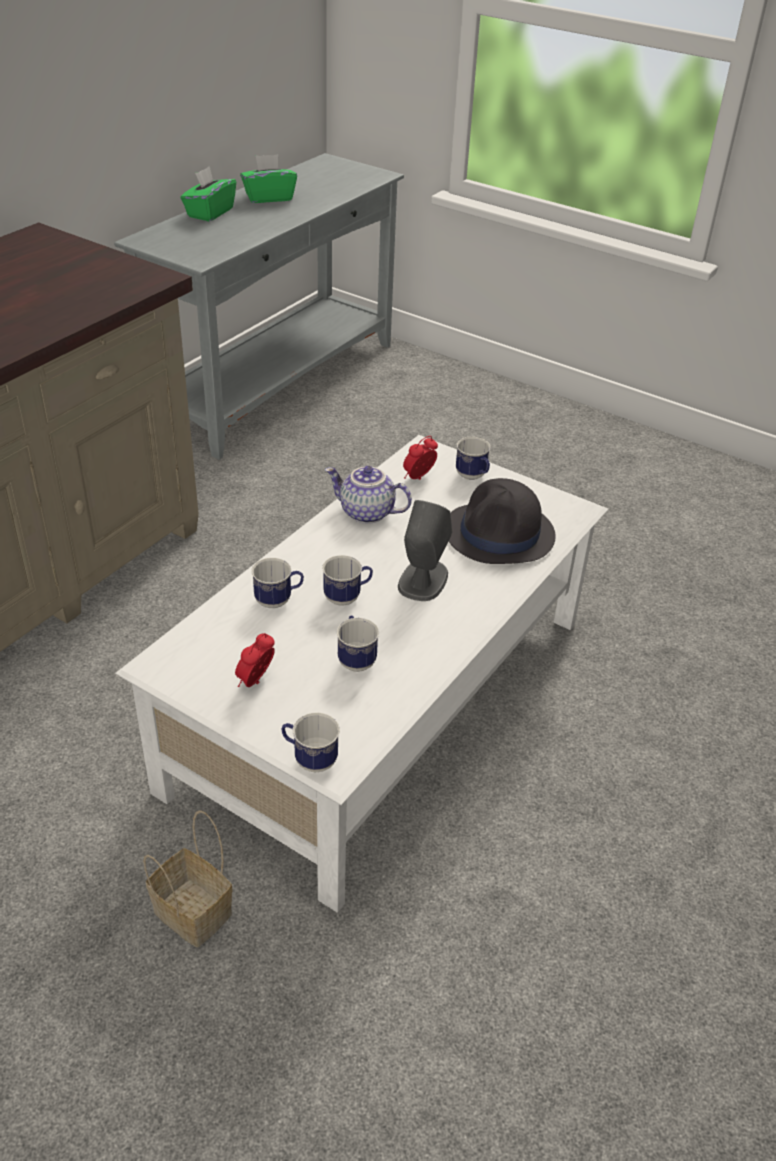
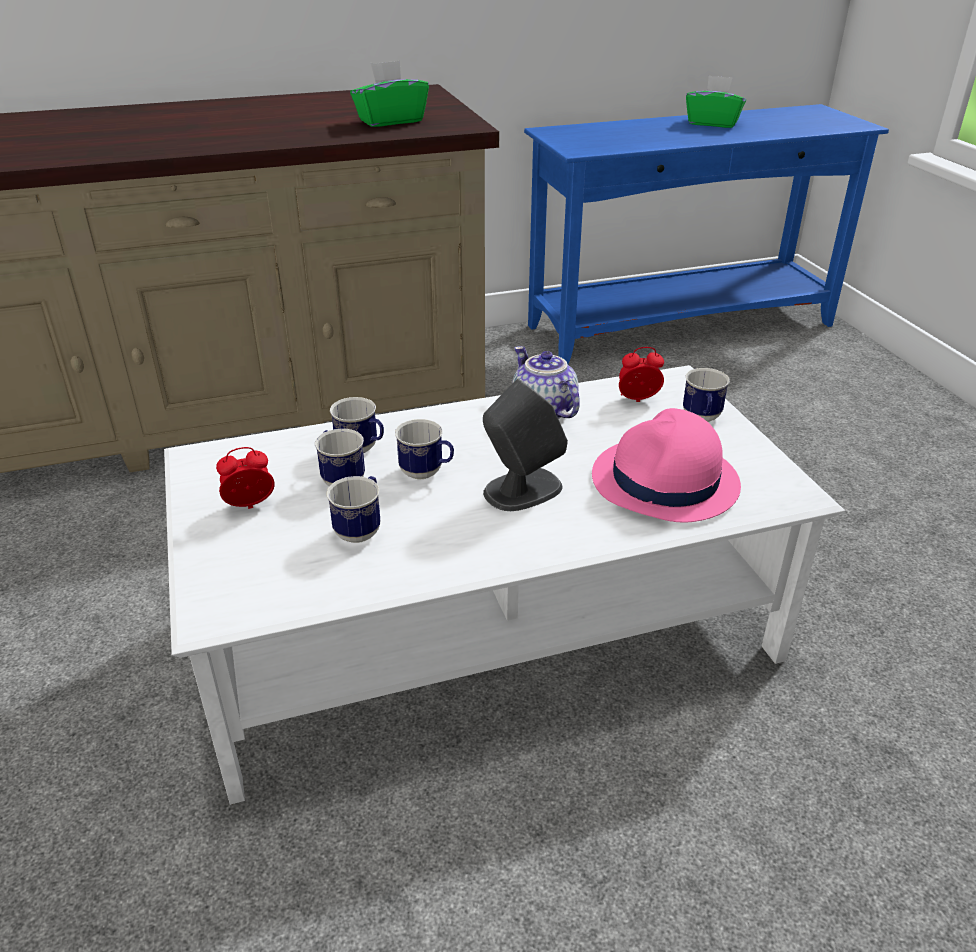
camera: 40 degrees right, 5 degrees down
grey console table [114,153,404,460] -> blue console table [524,104,889,364]
basket [143,810,232,947] -> none
green tissue box [181,166,236,221] -> green tissue box moved to [350,60,429,127]
mug [281,712,340,772] -> mug moved to [315,429,365,486]
black hat [449,478,556,564] -> pink hat [592,408,741,523]

